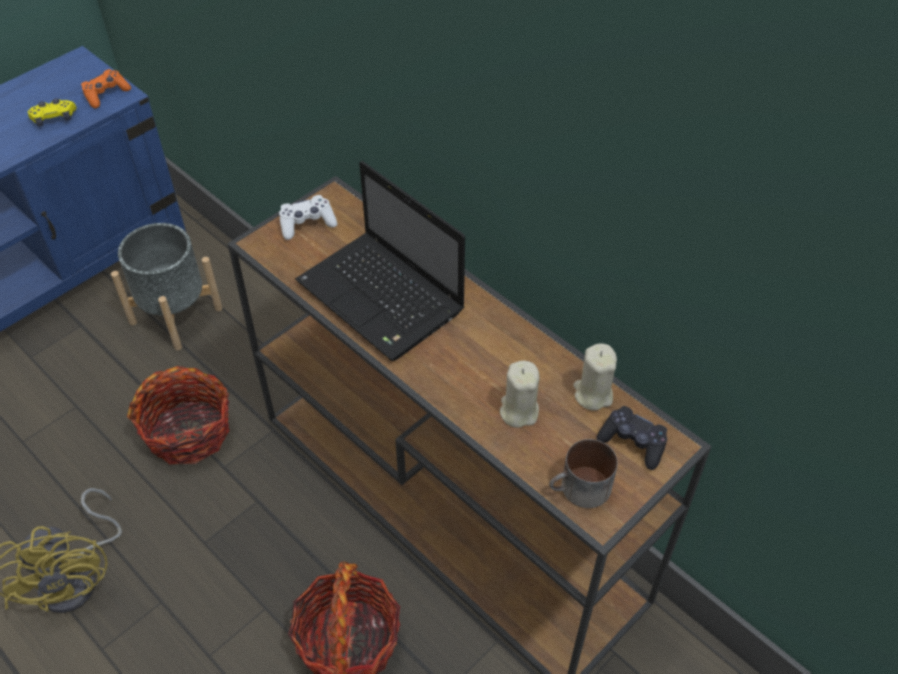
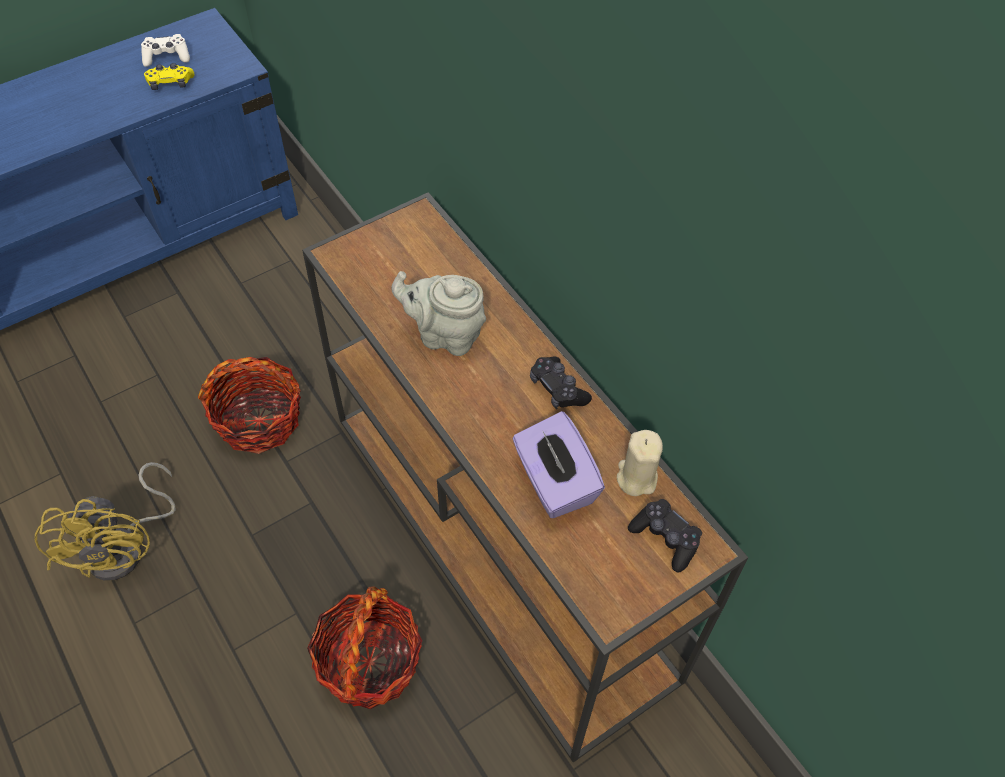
camera: 10 degrees right, 5 degrees up
orange game controller [81,69,131,108] -> none
grey planter [111,223,222,350] -> none
white game controller [279,195,337,240] -> white game controller moved to [141,34,190,67]
laptop [295,161,465,361] -> grey teapot [391,271,486,356]
beige candle [500,361,539,428] -> purple tissue box [512,411,605,518]
mug [549,439,618,508] -> none
none -> black game controller [530,357,592,409]

